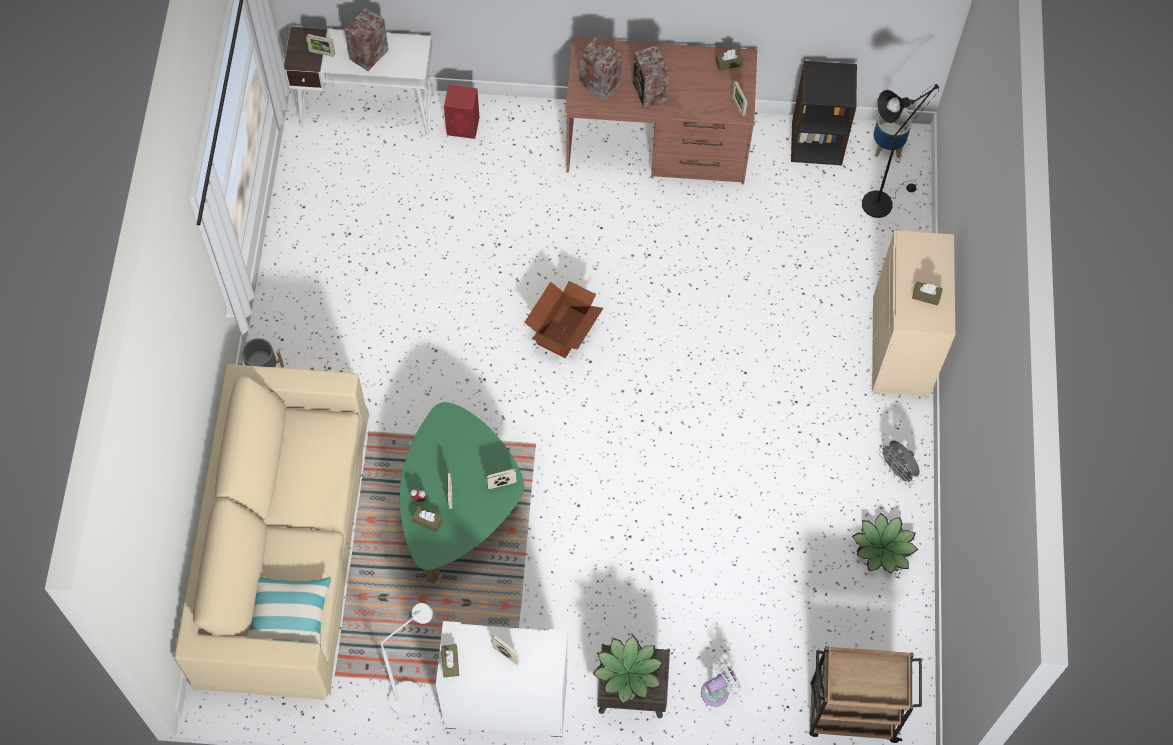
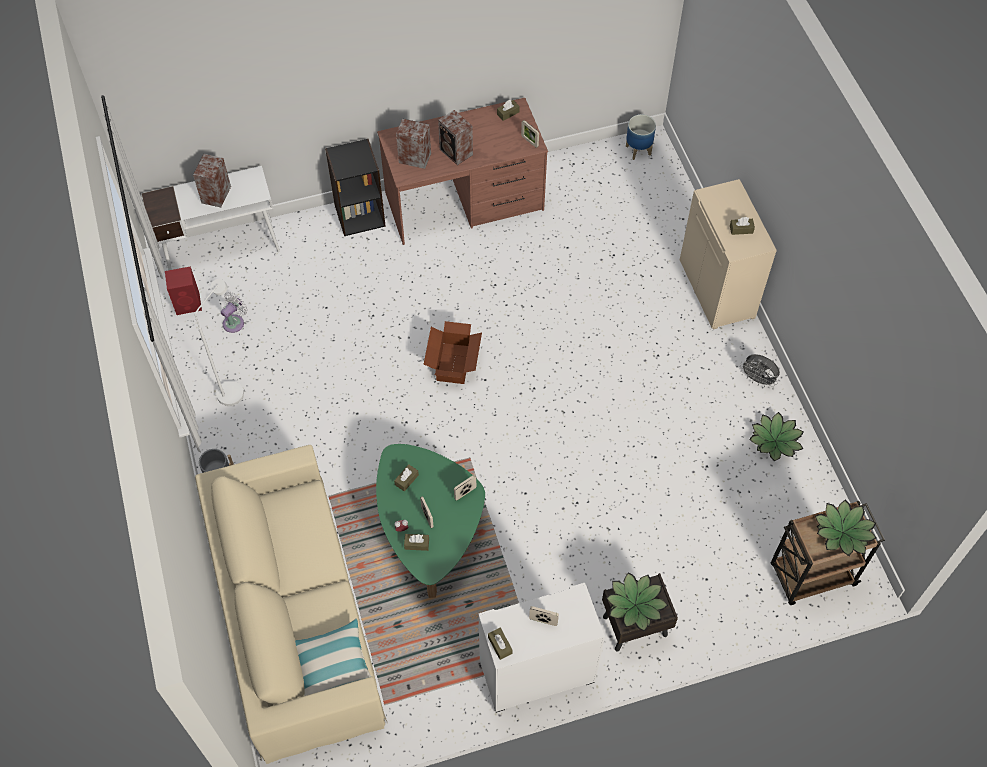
camera: 20 degrees left, 5 degrees down
picture frame [306,34,335,57] -> none
white floor lamp [381,603,433,716] -> white floor lamp moved to [195,279,244,406]
red speaker [444,85,480,139] -> red speaker moved to [165,266,202,315]
white fan [701,660,741,707] -> white fan moved to [221,292,248,333]
black bookcase [791,61,857,165] -> black bookcase moved to [325,139,386,236]
black floor lamp [862,84,939,218] -> none
none -> brown tissue box [394,464,419,492]
none -> potted plant [815,500,876,556]

